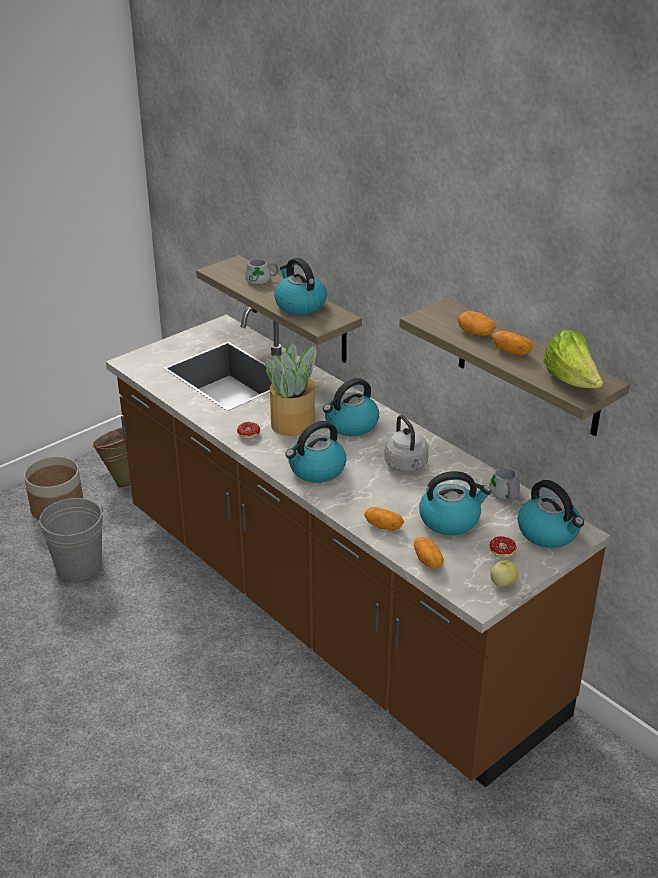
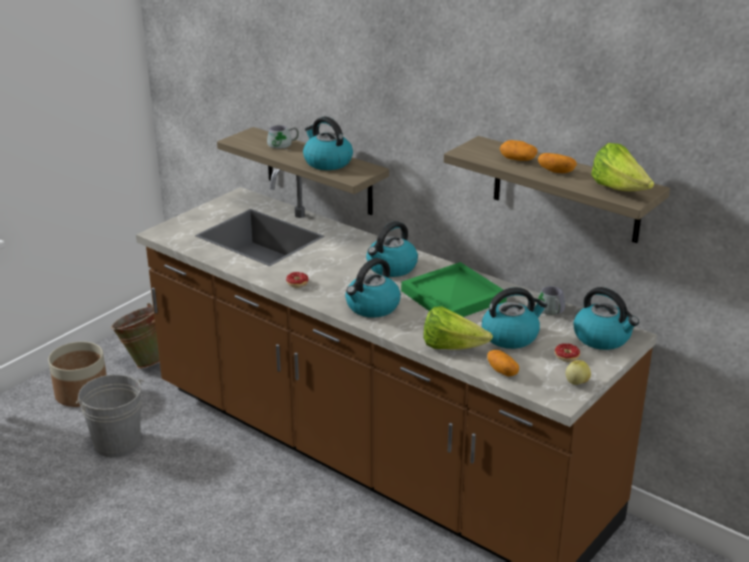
camera: 10 degrees left, 5 degrees down
potted plant [265,343,316,436] -> none
potato [364,507,404,530] -> lettuce [423,306,493,350]
grey kettle [384,415,429,472] -> green tray [401,262,507,317]

